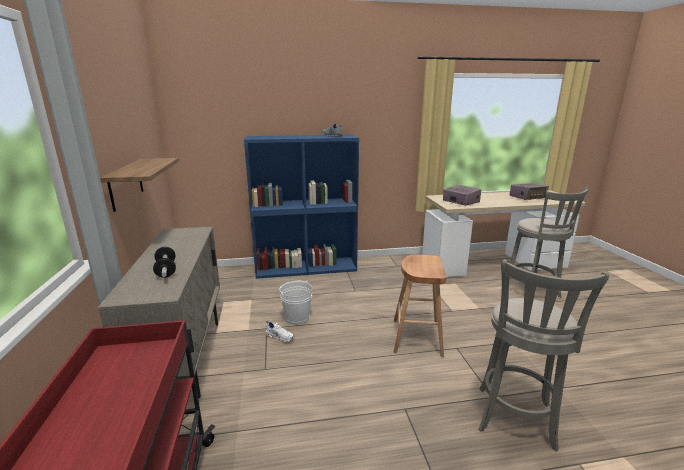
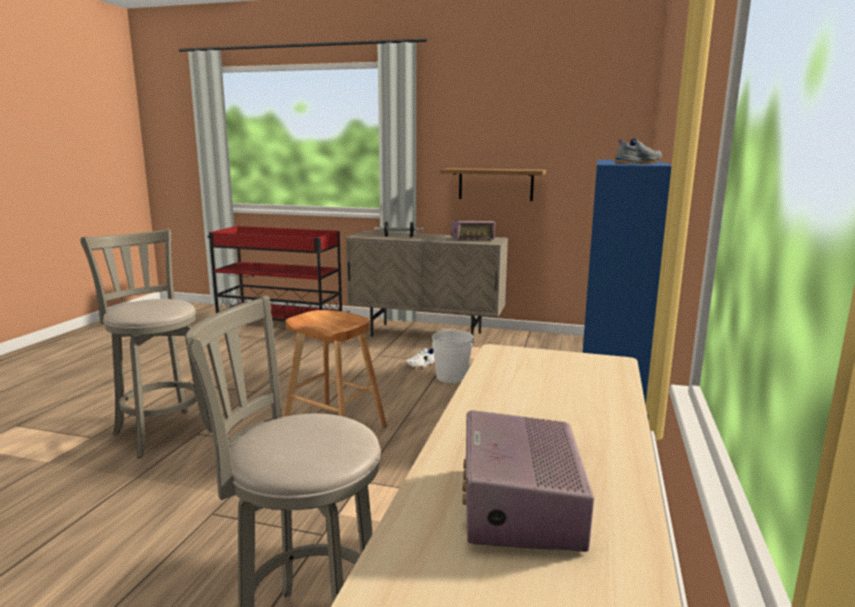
camera: 115 degrees right, 5 degrees down
radio [443,184,481,206] -> radio moved to [451,220,495,240]

